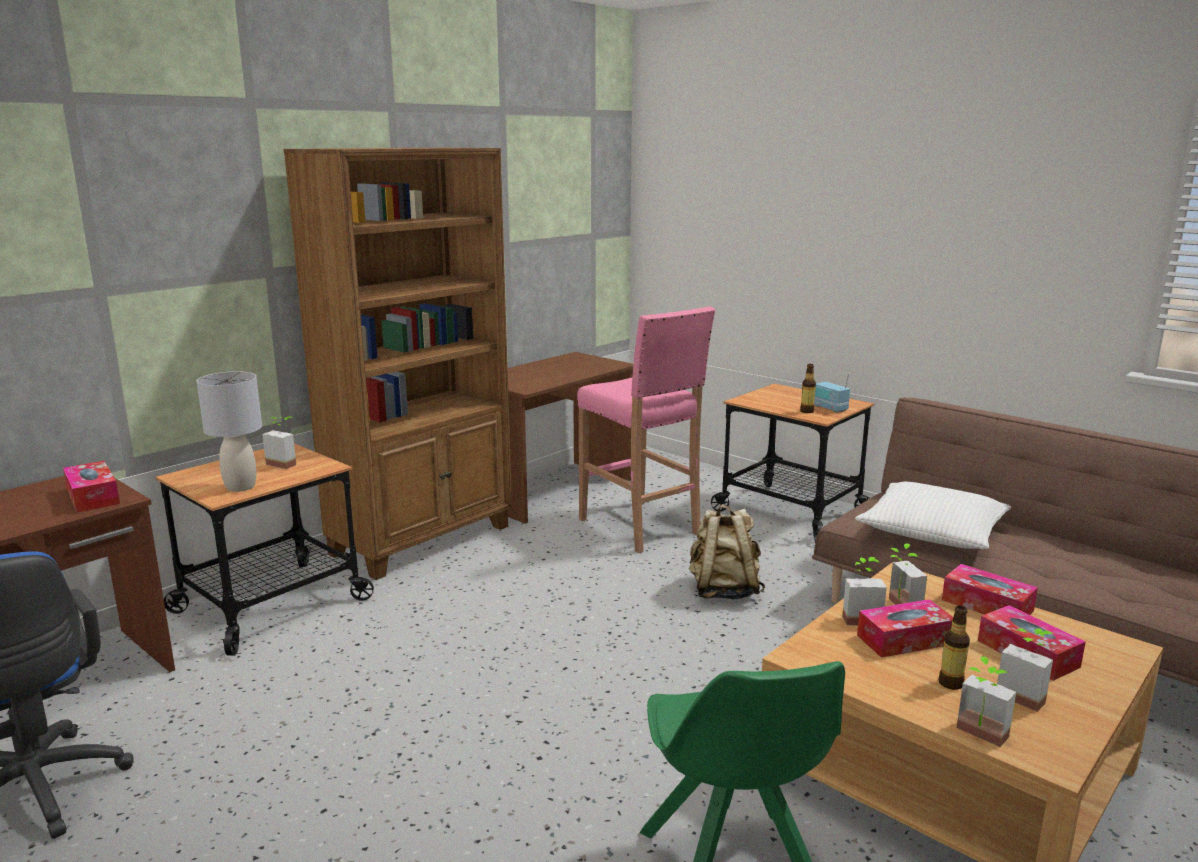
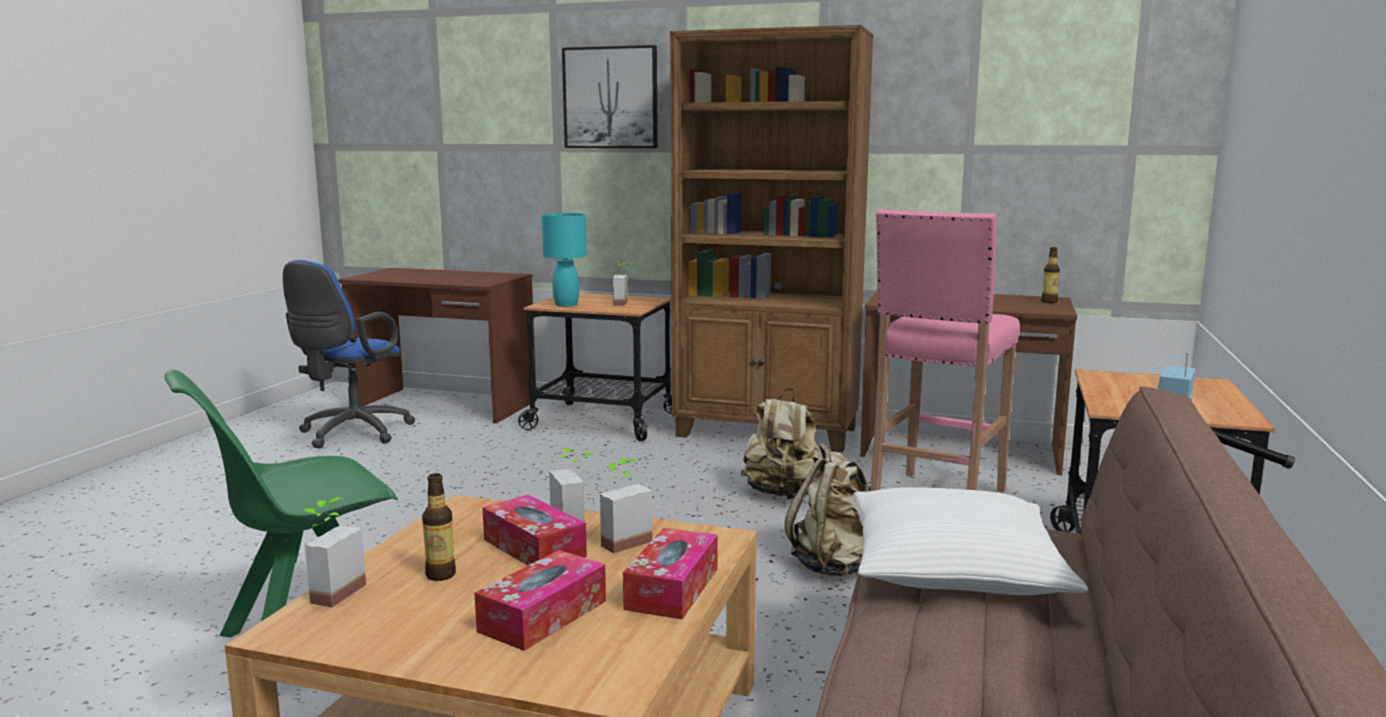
camera: 65 degrees right, 5 degrees down
tissue box [63,461,120,513] -> none
grey table lamp [197,371,262,492] -> turquoise table lamp [542,213,587,307]
bottle [800,364,816,413] -> bottle moved to [1041,247,1060,303]
potted plant [997,628,1054,712] -> none
none -> picture [562,45,658,148]
none -> beige backpack [741,388,821,499]

